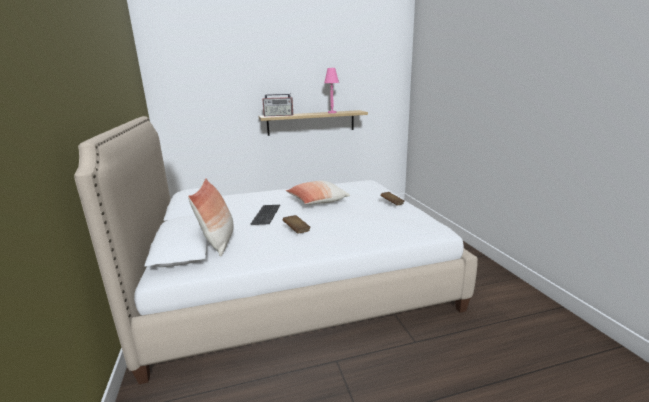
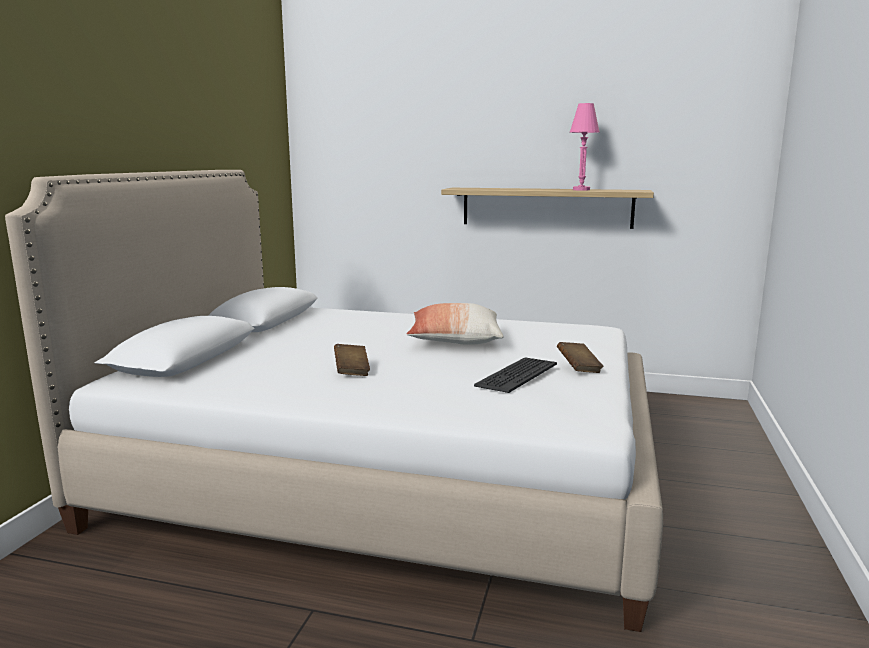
camera: 30 degrees right, 5 degrees down
pillow [188,178,234,257] -> none
keyboard [250,205,280,225] -> keyboard moved to [474,357,557,393]
radio [262,93,293,116] -> none

